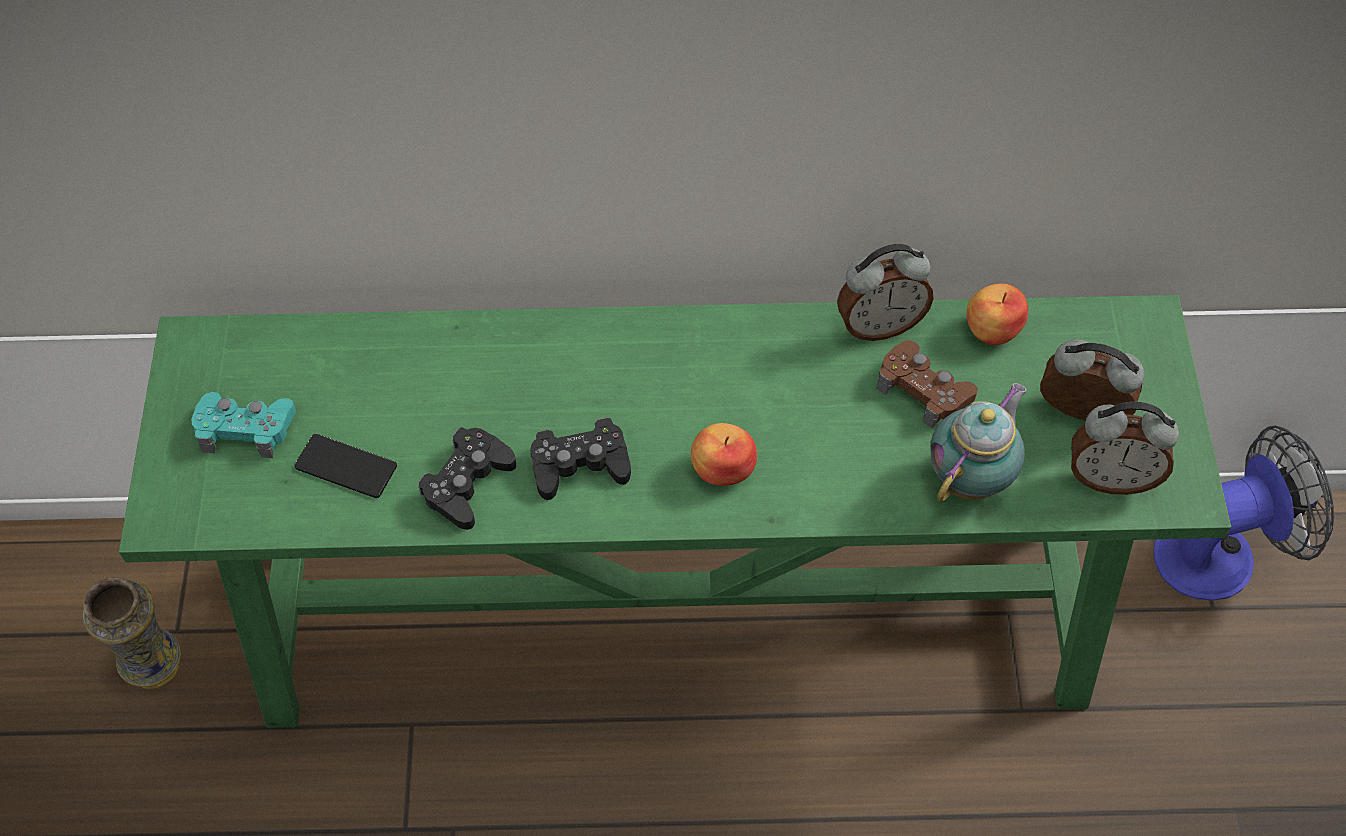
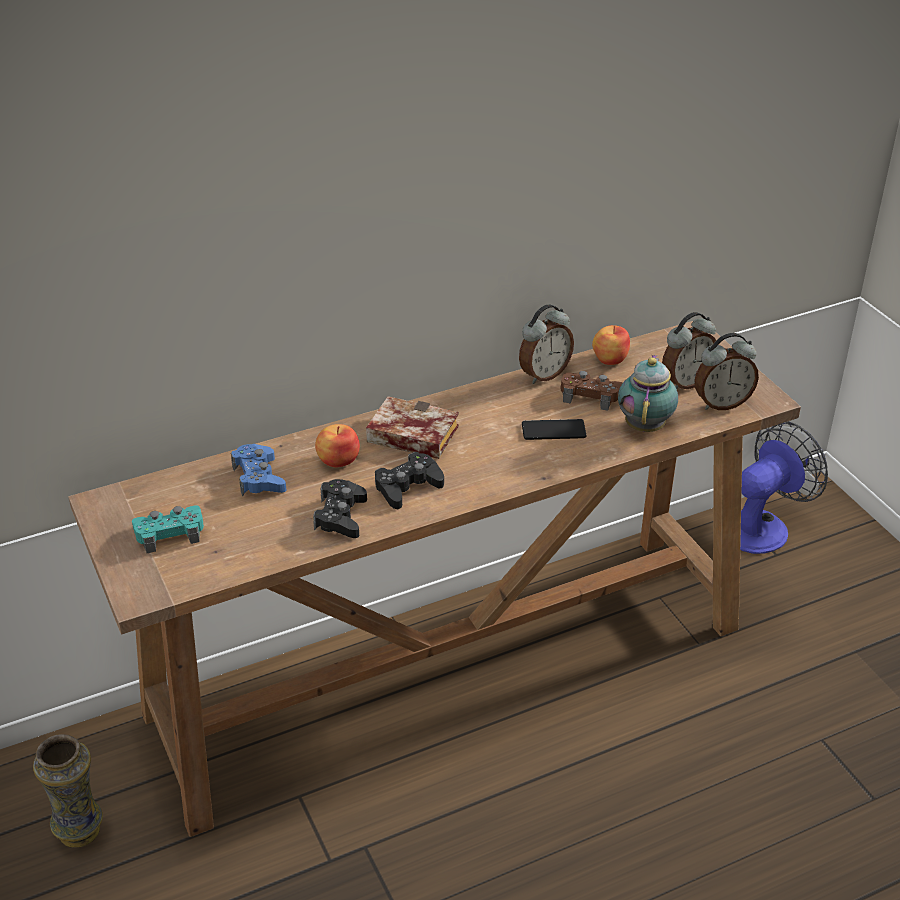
camera: 25 degrees left, 20 degrees down
green console table [119,295,1231,728] -> brown console table [68,321,801,837]
phone [295,434,397,498] -> phone moved to [522,419,587,440]
apple [691,423,757,486] -> apple moved to [315,424,360,467]
alarm clock [1040,339,1144,421] -> alarm clock turned 150 degrees clockwise [662,312,716,389]
none -> blue game controller [231,444,286,496]
none -> book [366,396,459,459]

